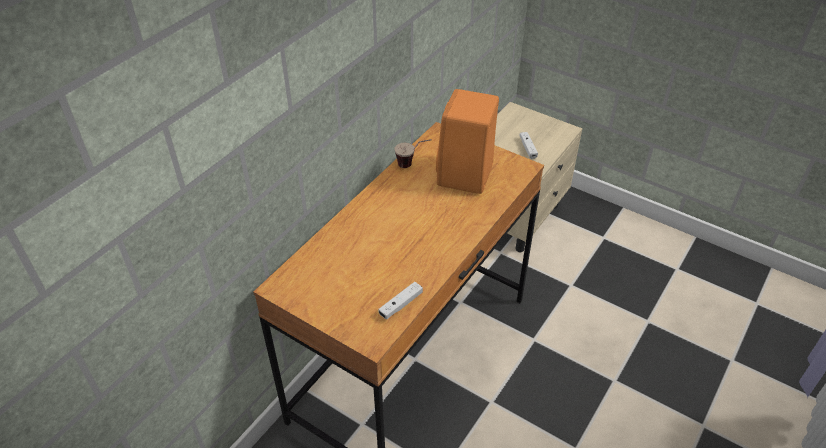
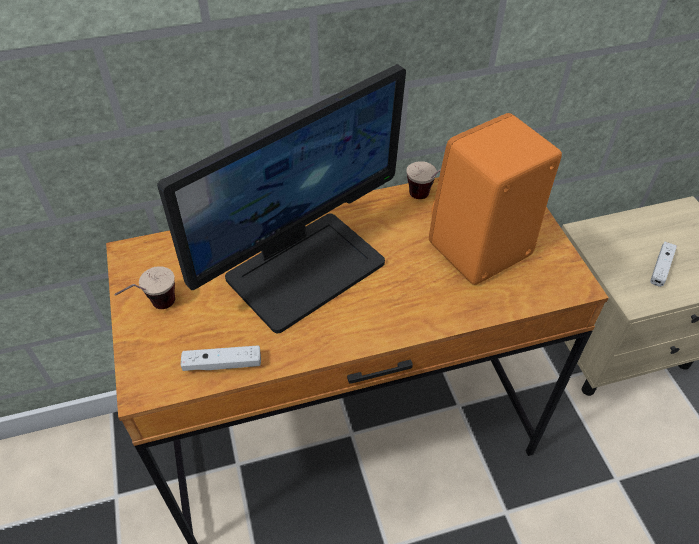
camera: 40 degrees right, 5 degrees up
none -> cup [114,266,175,309]
none -> monitor [157,64,406,333]

